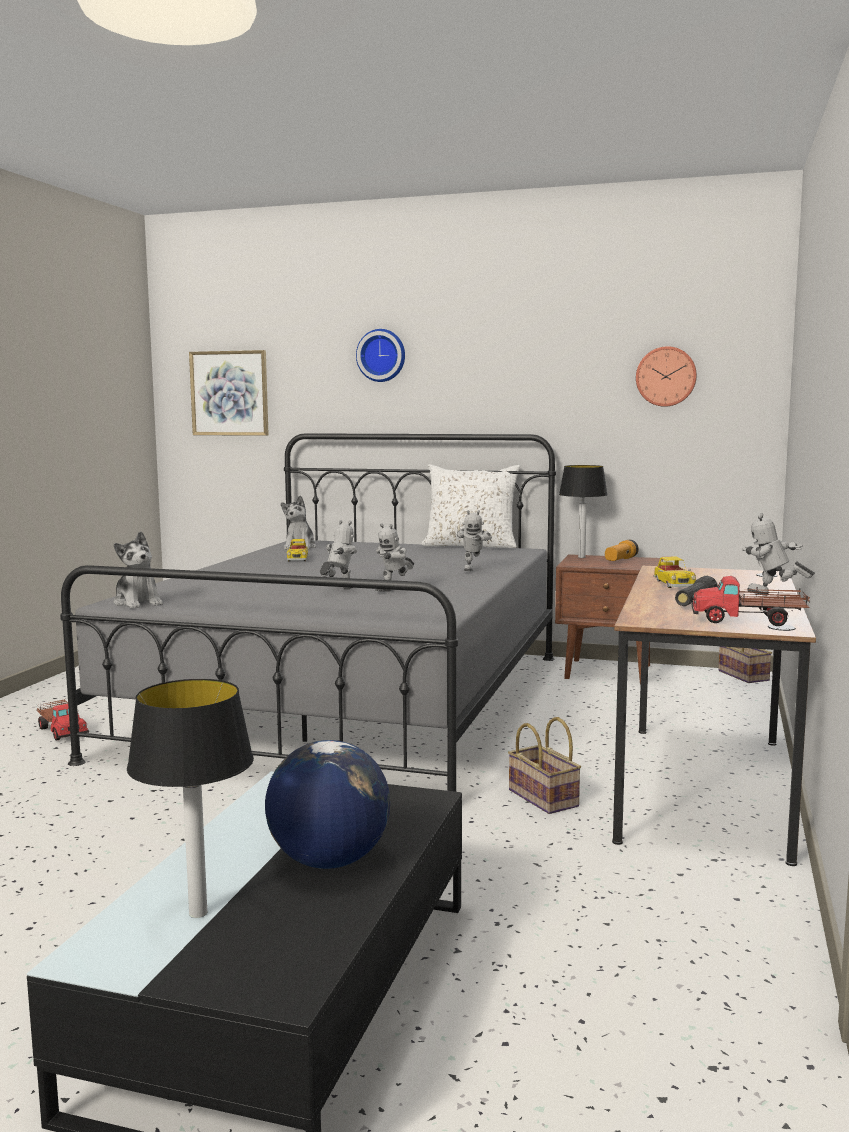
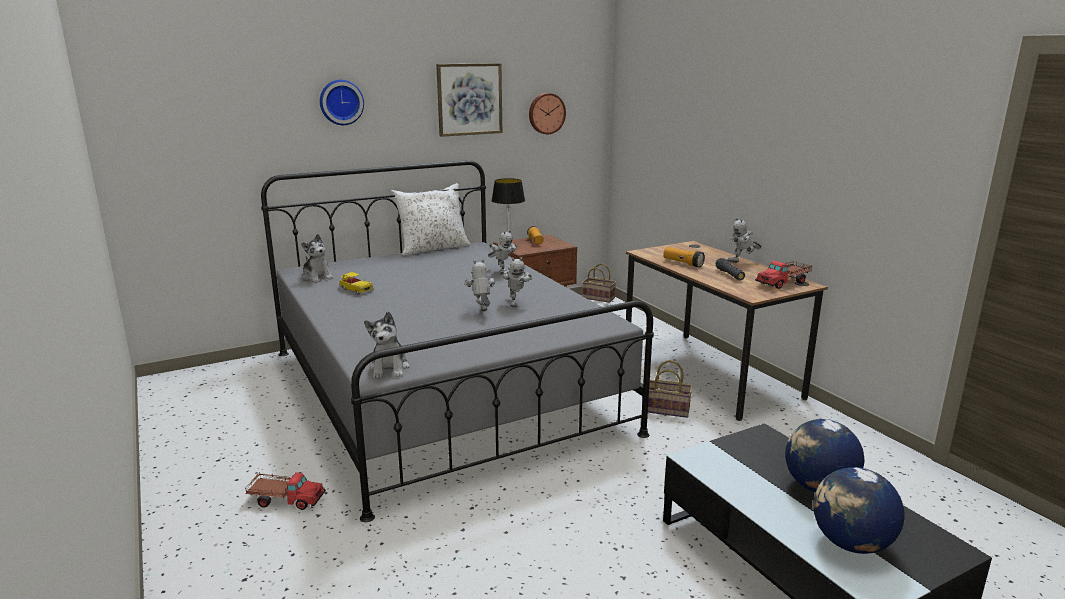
camera: 45 degrees left, 10 degrees up
plush toy [114,531,163,609] -> plush toy turned 75 degrees clockwise [364,311,410,378]
table lamp [127,679,254,918] -> globe [813,467,905,554]
picture [189,350,269,436] -> picture moved to [436,63,502,137]
toy car [654,557,696,588] -> flashlight [664,247,705,267]

